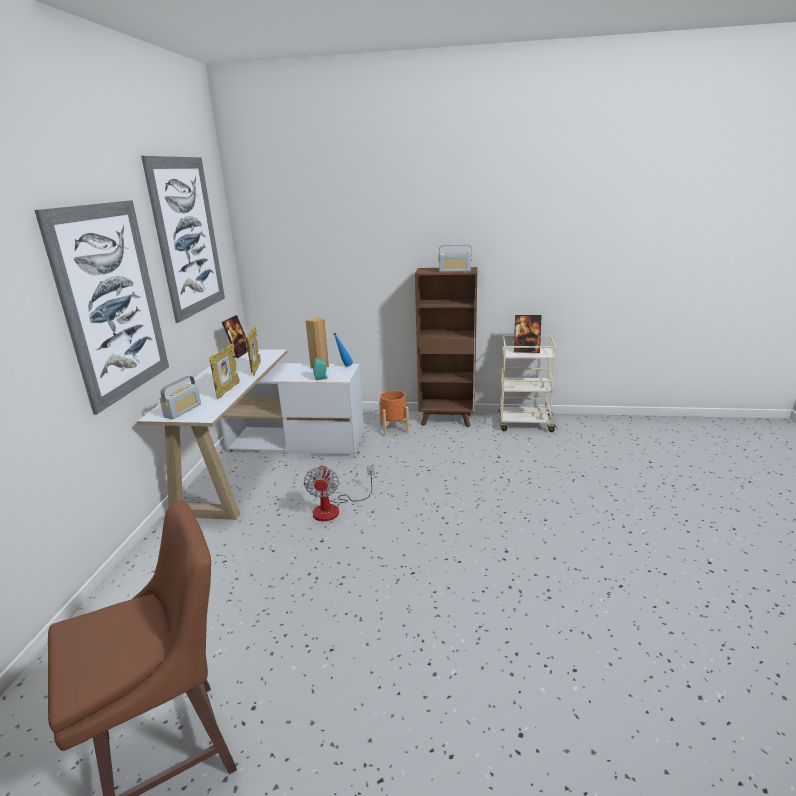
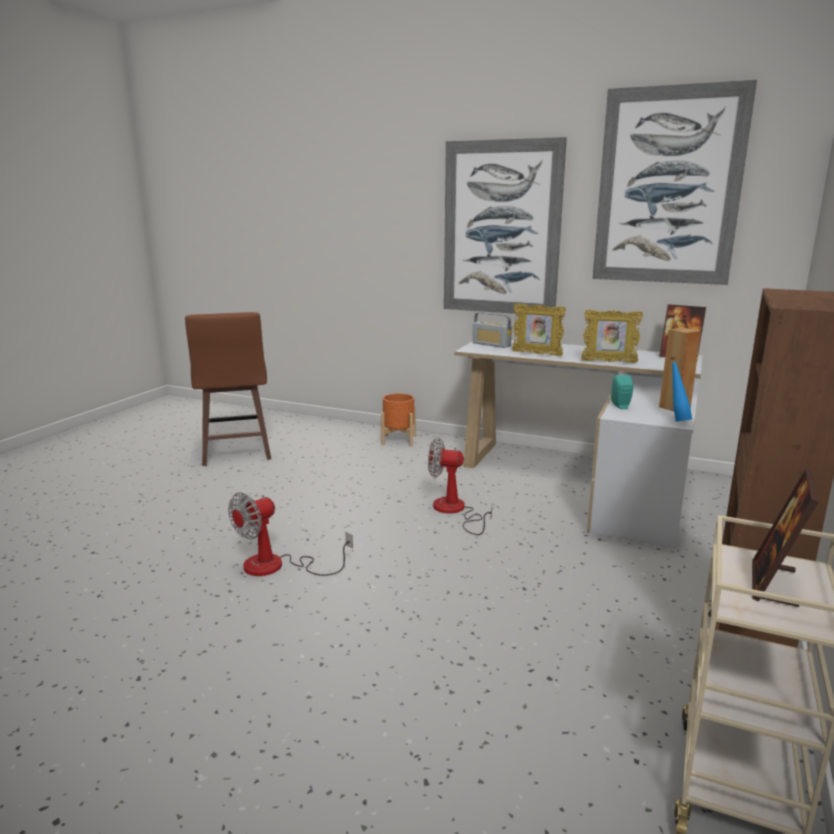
camera: 105 degrees right, 5 degrees down
orange planter [379,390,409,436] -> orange planter moved to [381,393,416,446]
radio [439,245,472,272] -> none
none -> fan [228,492,353,576]

